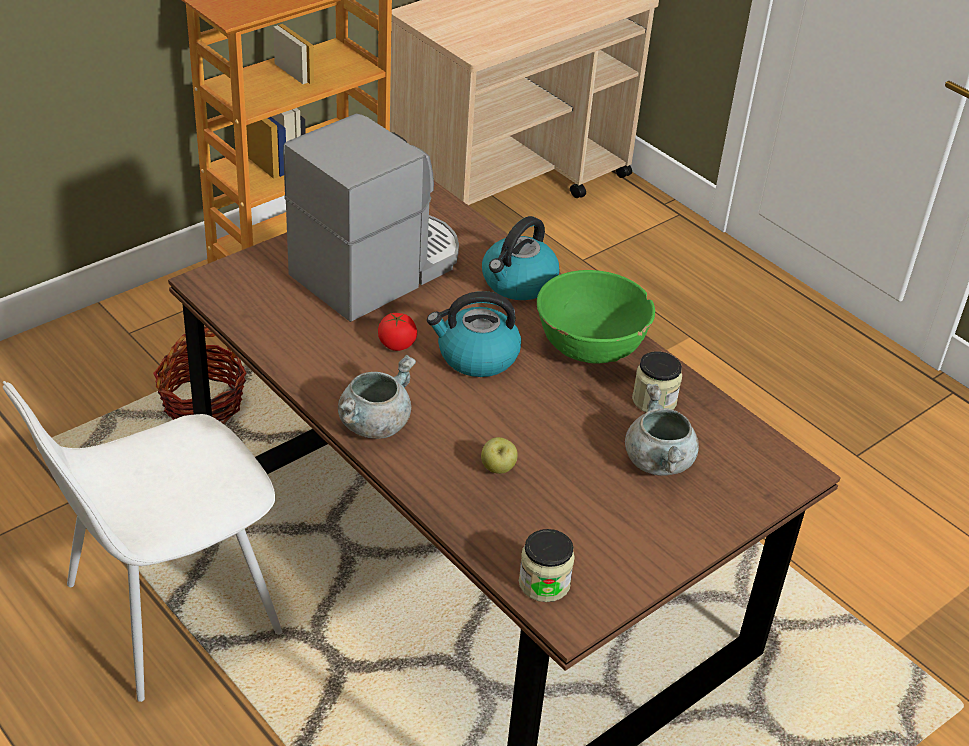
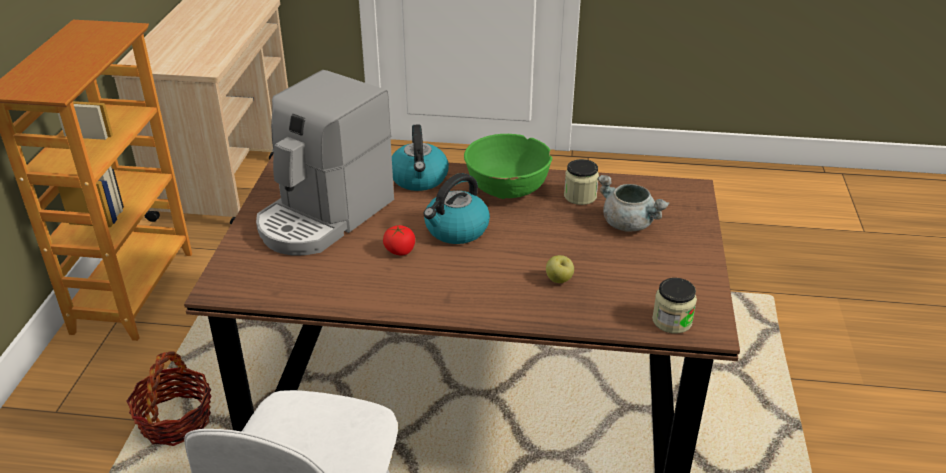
camera: 40 degrees left, 5 degrees down
coffee machine [283,114,459,322] -> coffee machine turned 150 degrees counterclockwise [256,70,394,256]
grey cooking pot [338,355,416,439] -> none

